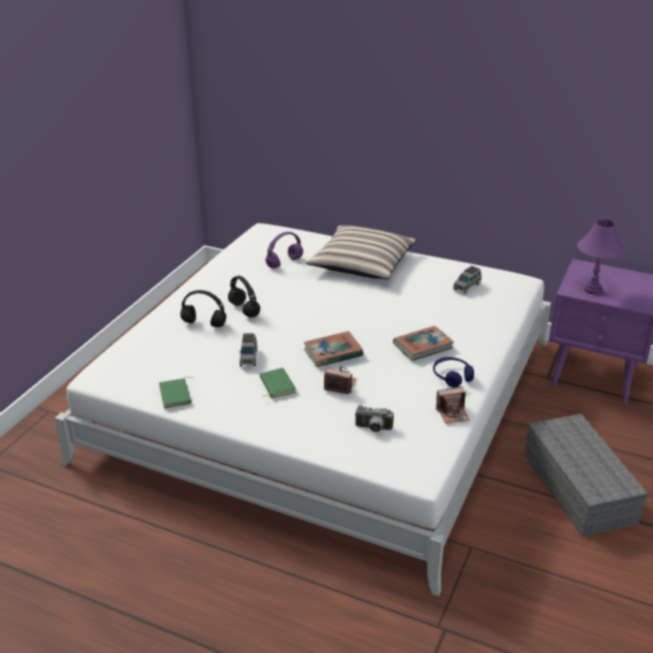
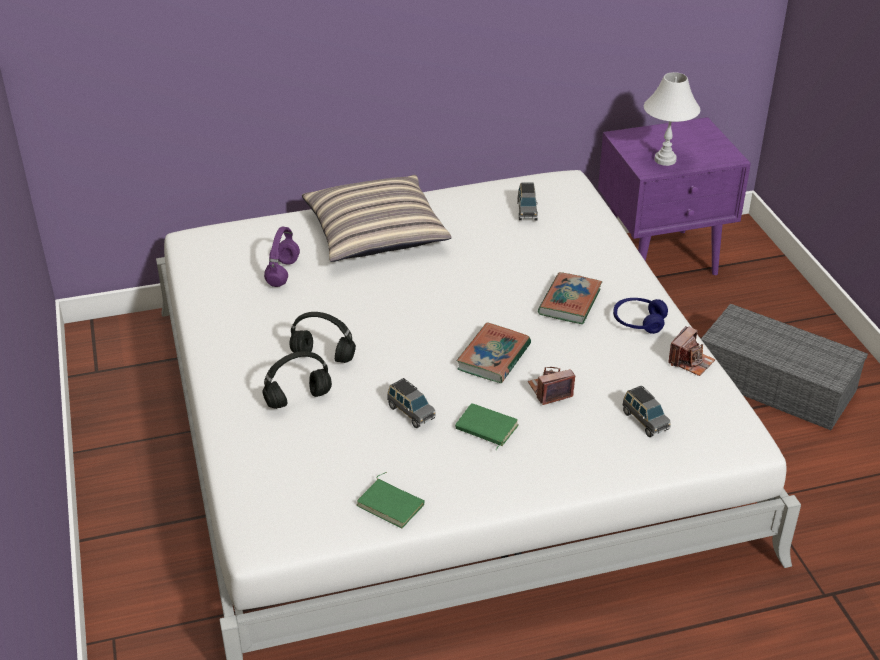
camera: 40 degrees left, 5 degrees up
camera [355,405,394,432] -> grey toy car [622,385,671,437]
purple table lamp [577,219,625,295] -> white table lamp [644,72,700,166]

